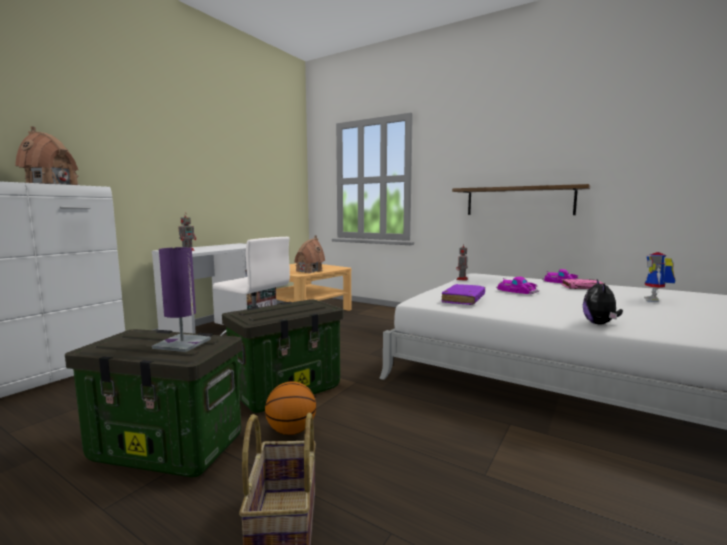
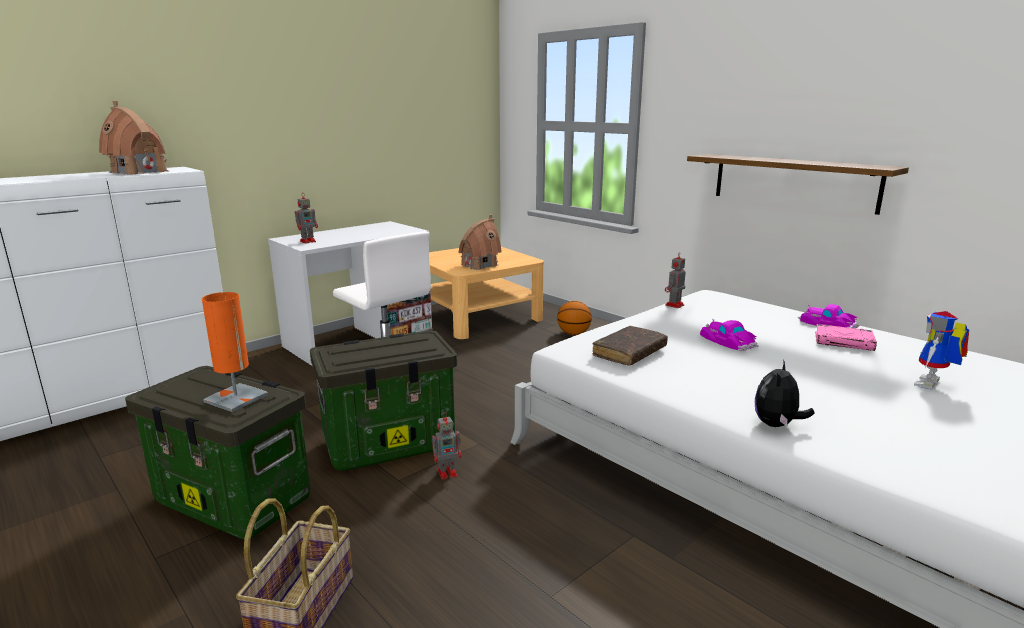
camera: 15 degrees right, 10 degrees up
purple table lamp [152,247,211,352] -> orange table lamp [202,292,268,412]
basketball [265,381,316,435] -> basketball moved to [557,301,592,335]
purple book [442,284,485,305] -> brown book [592,326,668,365]
none -> toy robot [432,412,462,479]

